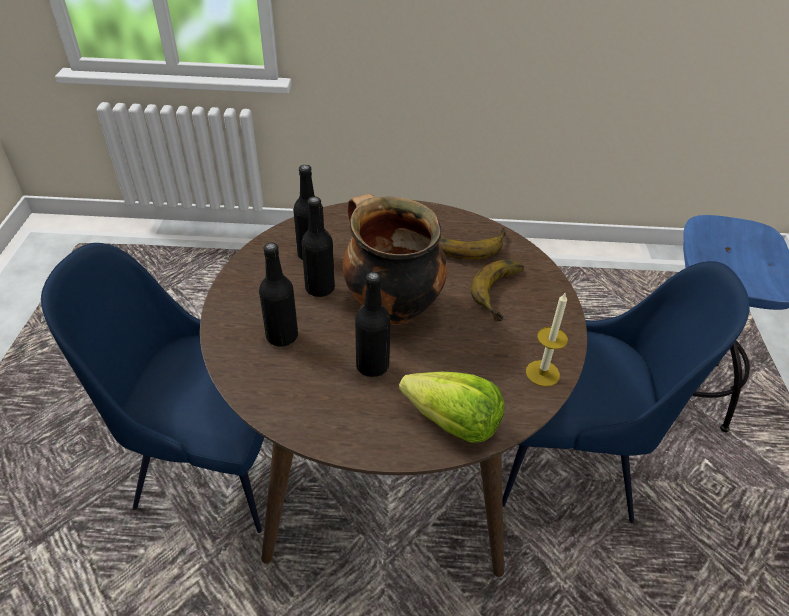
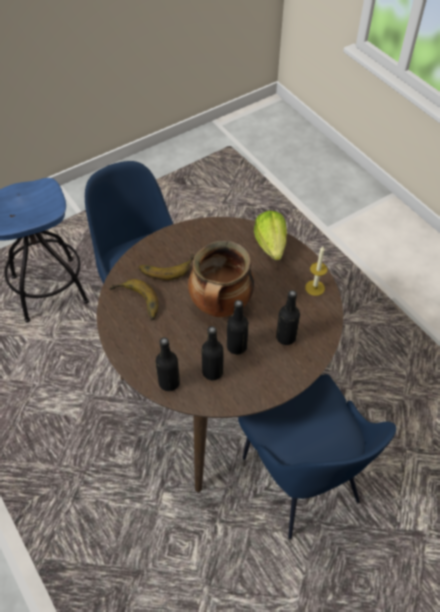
camera: 125 degrees left, 10 degrees up
black bottle [355,272,391,377] -> black bottle moved to [155,337,180,391]
candle [526,293,568,387] -> candle moved to [305,246,327,296]

